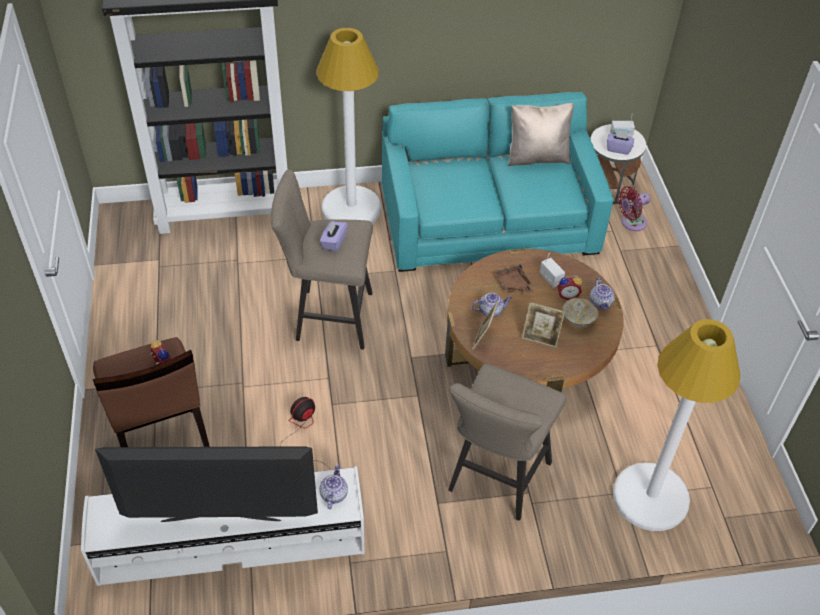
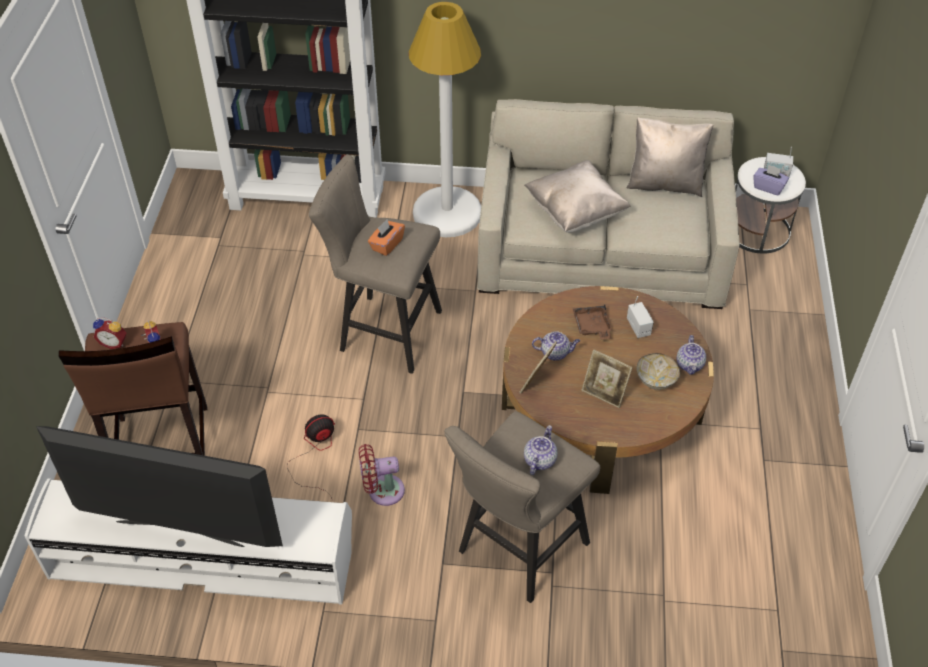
camera: 15 degrees right, 0 degrees up
purple tissue box [320,221,348,252] -> orange tissue box [368,219,405,256]
teapot [320,464,348,509] -> teapot moved to [524,425,558,475]
turquoise sofa [382,92,613,272] -> beige sofa [477,99,739,309]
alarm clock [557,275,582,300] -> alarm clock moved to [93,318,127,349]
white floor lamp [613,319,740,531] -> none
red fan [618,186,651,231] -> red fan moved to [359,444,405,506]
none -> beige pillow [524,160,630,233]

